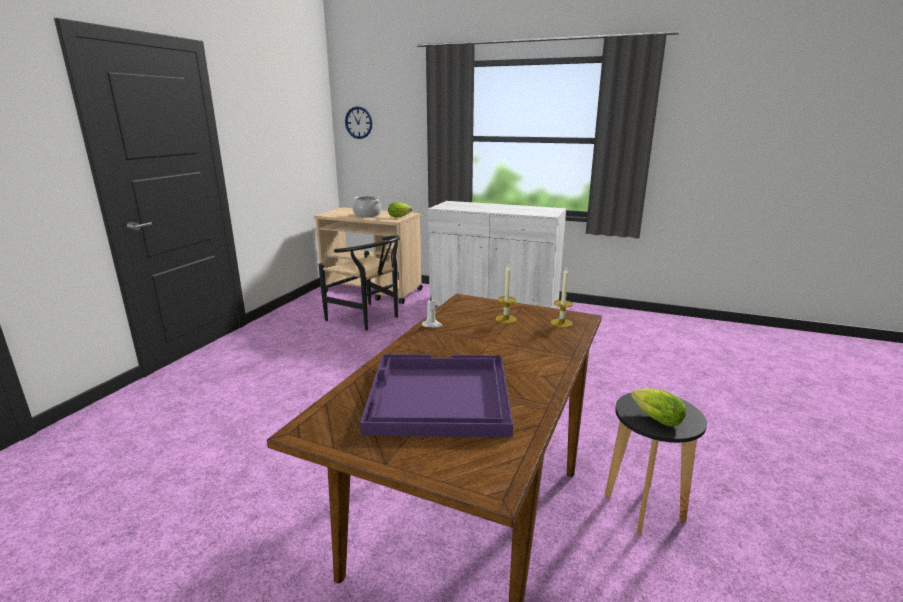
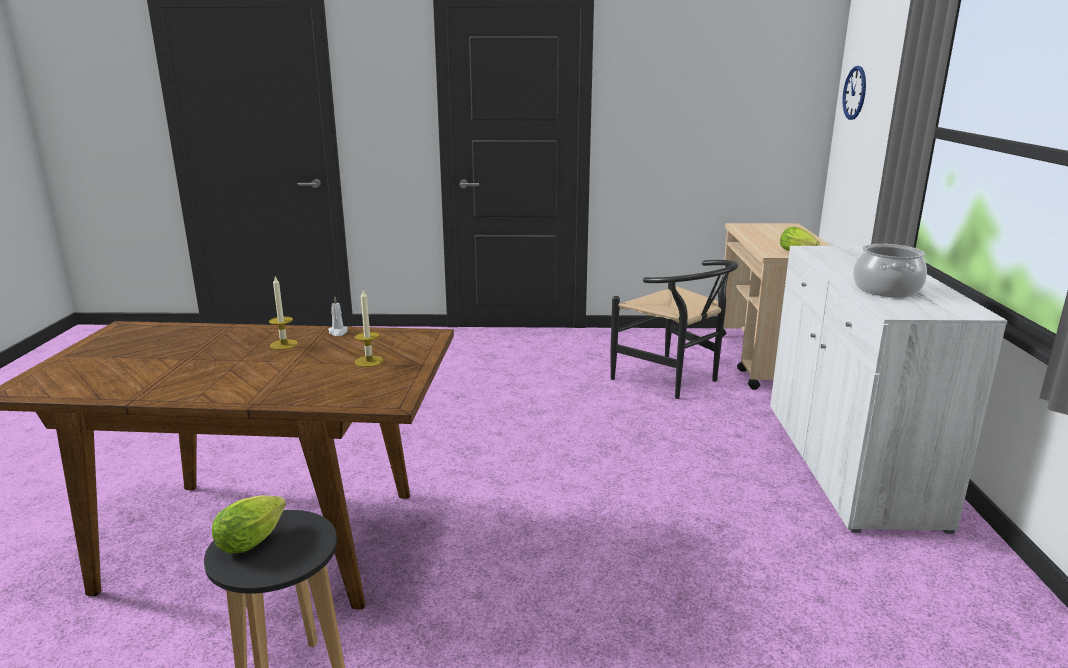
camera: 70 degrees right, 0 degrees up
black chair [319,235,400,331] -> black chair turned 60 degrees counterclockwise [611,260,738,399]
cooking pot [352,196,381,217] -> cooking pot moved to [853,244,927,297]
purple tray [360,354,513,437] -> none
candle [551,268,573,328] -> candle moved to [269,276,298,350]

